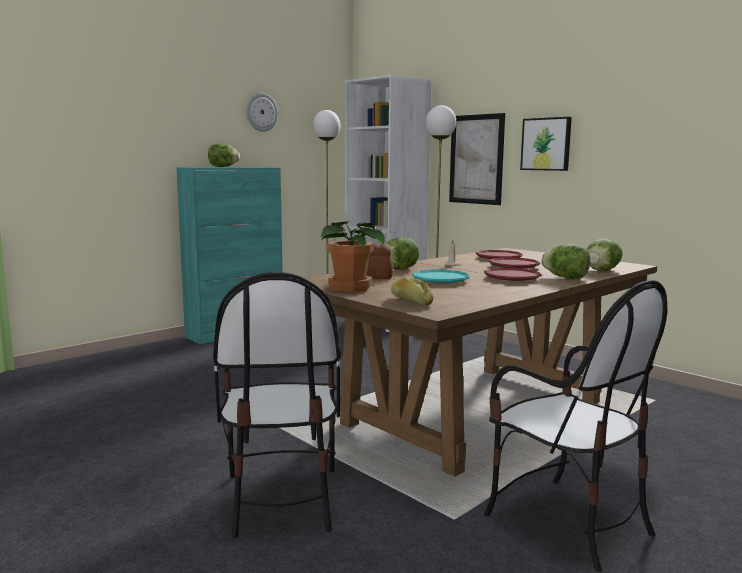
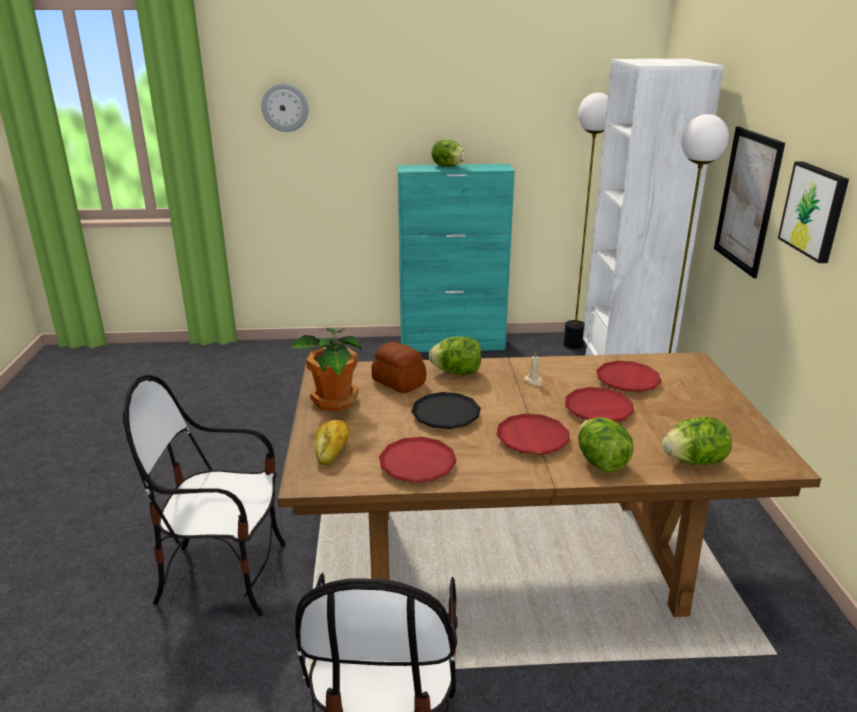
camera: 40 degrees right, 15 degrees up
chair [213,272,341,538] -> chair turned 60 degrees clockwise [123,375,286,616]
wall clock [246,93,278,132] -> wall clock moved to [261,83,308,132]
turquoise plate [412,270,470,283] -> black plate [411,392,481,429]
none -> red plate [379,437,456,483]

